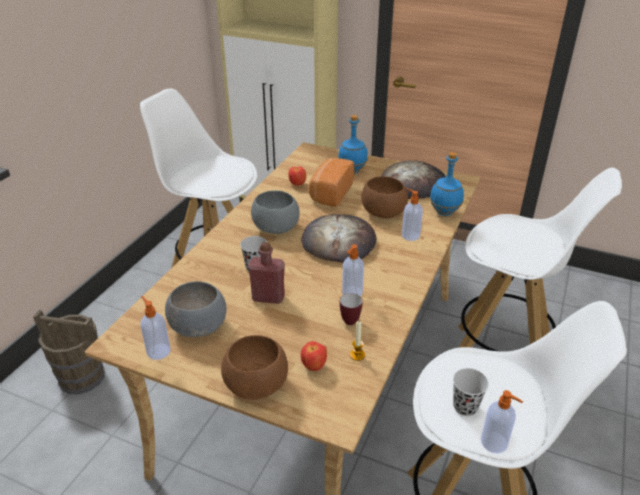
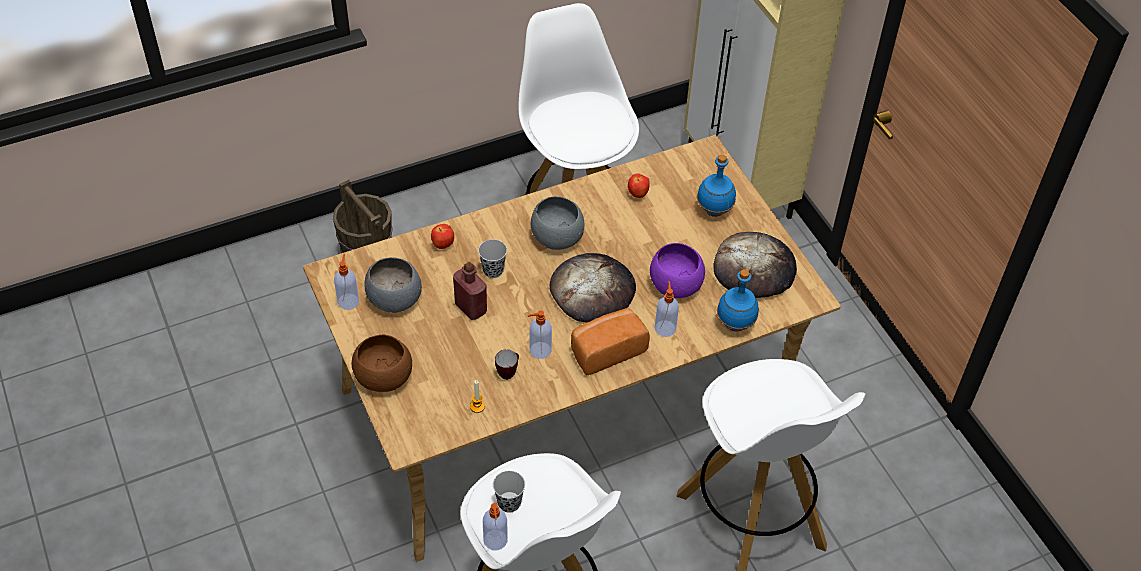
camera: 40 degrees right, 15 degrees up
apple [301,341,327,371] -> apple moved to [431,224,454,249]
bread [308,158,354,207] -> bread moved to [571,308,650,375]
brown bowl [361,176,408,218] -> purple bowl [650,243,705,298]

